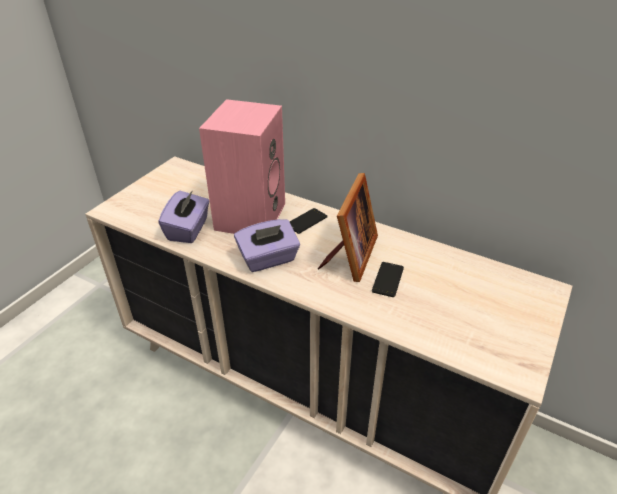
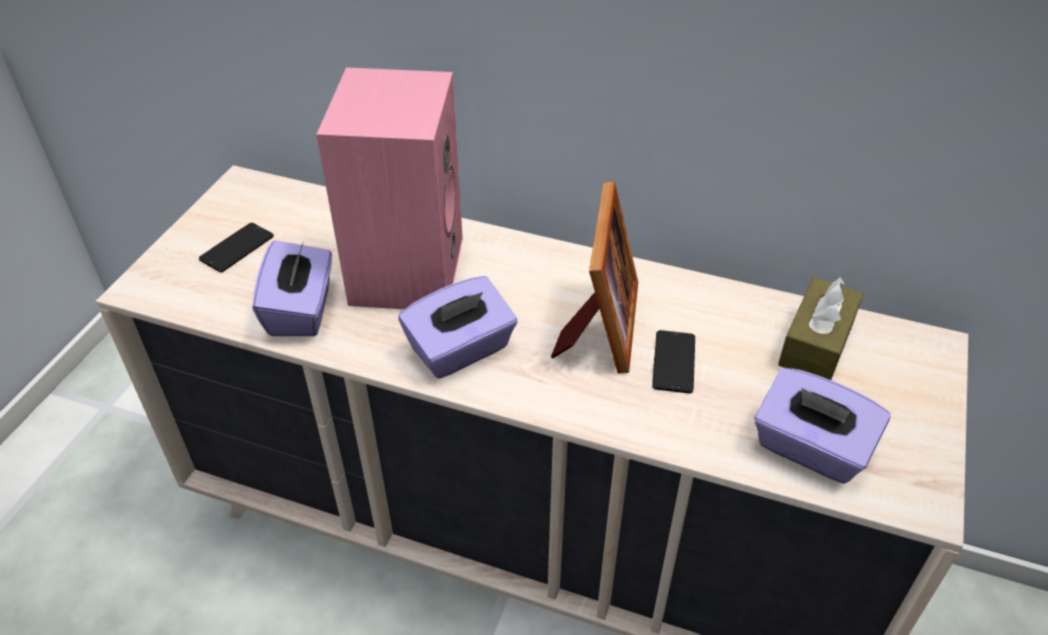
camera: 10 degrees left, 5 degrees up
phone [290,208,327,234] -> phone moved to [199,223,274,272]
none -> purple tissue box [754,367,891,484]
none -> brown tissue box [778,277,864,380]

